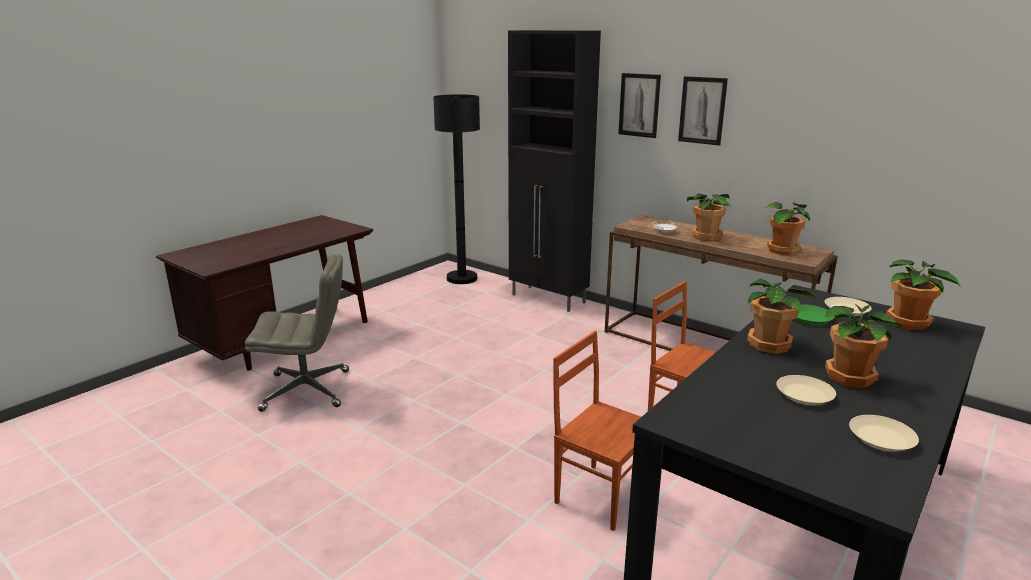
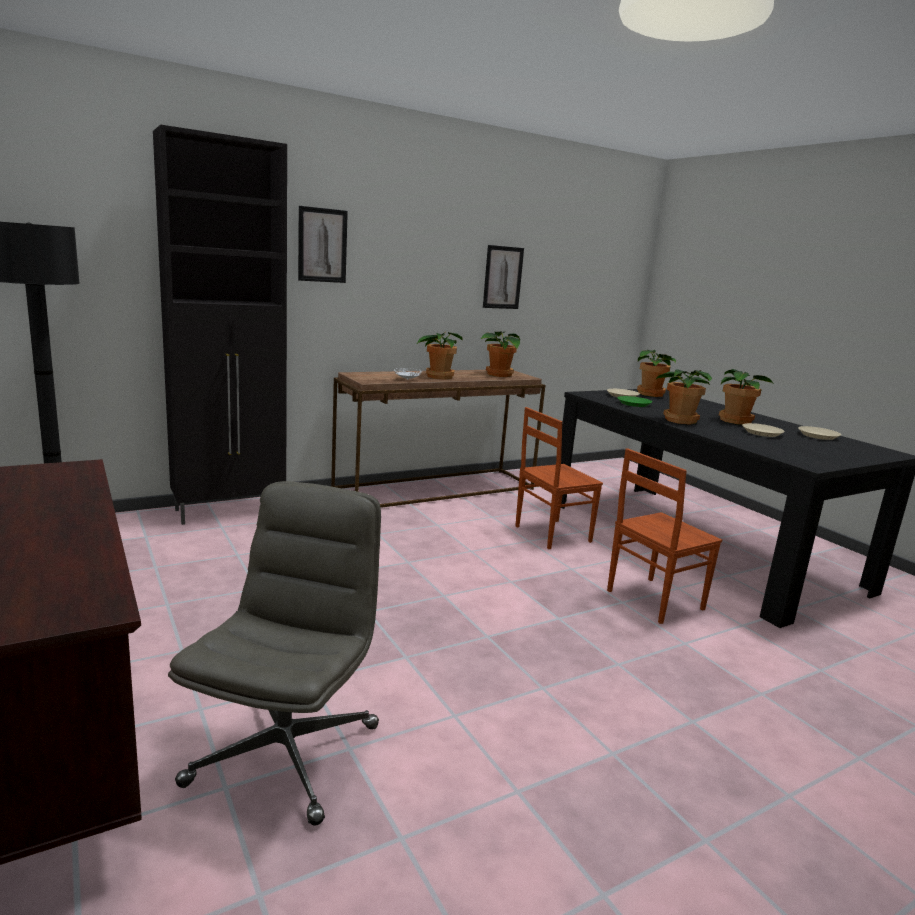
camera: 70 degrees left, 5 degrees down
picture [678,76,728,146] -> picture moved to [483,245,524,309]

